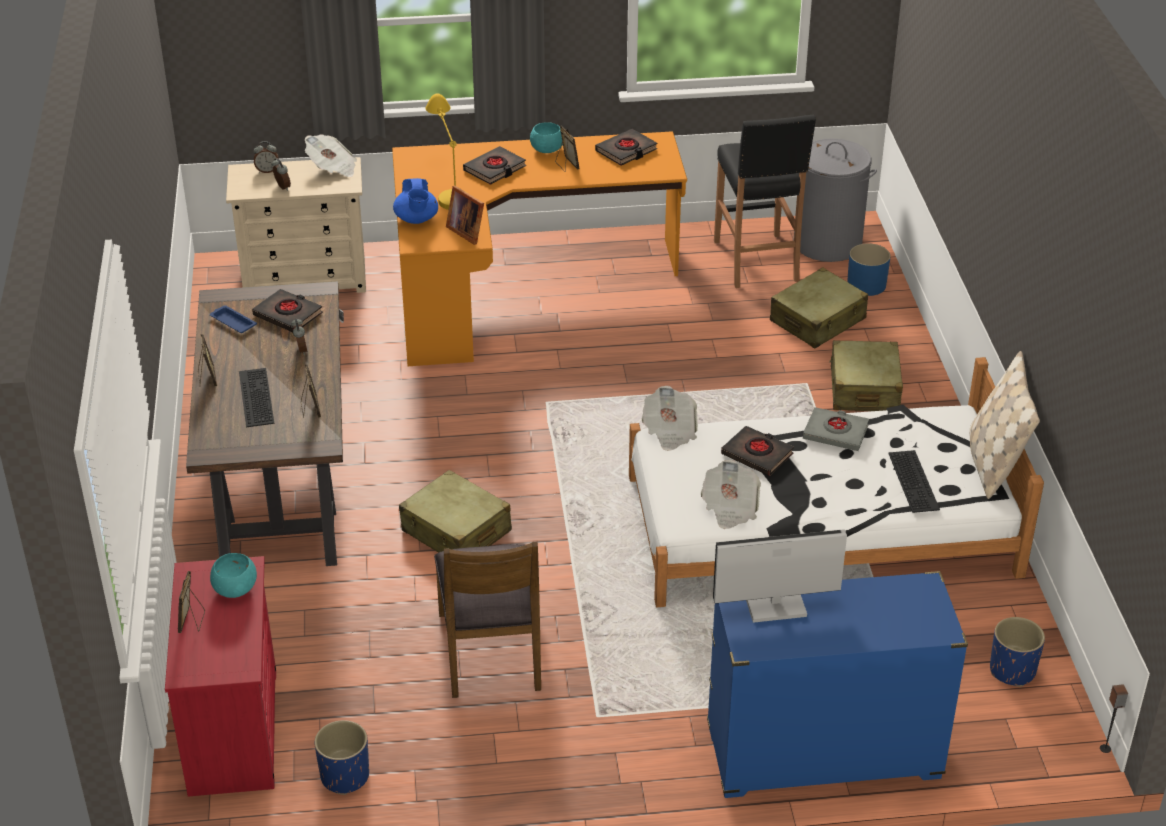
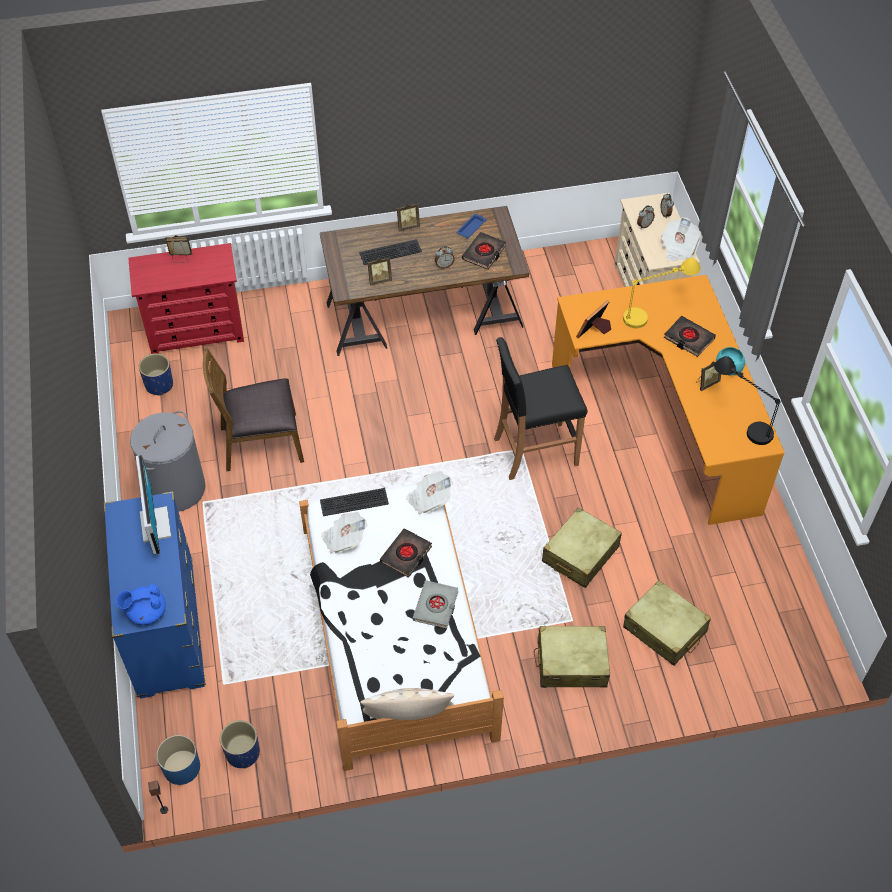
camera: 85 degrees right, 15 degrees up
turquoise bowl [210,553,257,598] -> none
blue teapot [393,178,438,224] -> blue teapot moved to [116,584,166,625]
beige suitcase [399,470,512,553] -> beige suitcase moved to [542,507,622,588]
black book [595,129,657,166] -> black table lamp [714,356,781,445]
black stool [714,114,816,288] -> black stool moved to [494,337,587,480]
grey laundry basket [793,138,877,262] -> grey laundry basket moved to [130,411,205,512]
blue planter [847,243,891,296] -> blue planter moved to [156,735,200,785]
keyboard [888,450,940,513] -> keyboard moved to [320,488,389,516]

